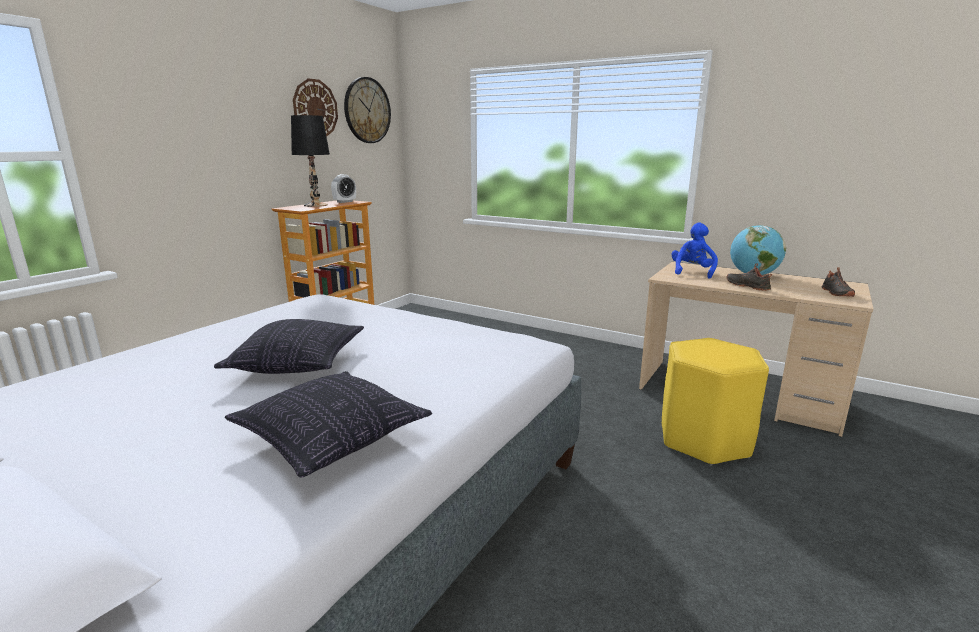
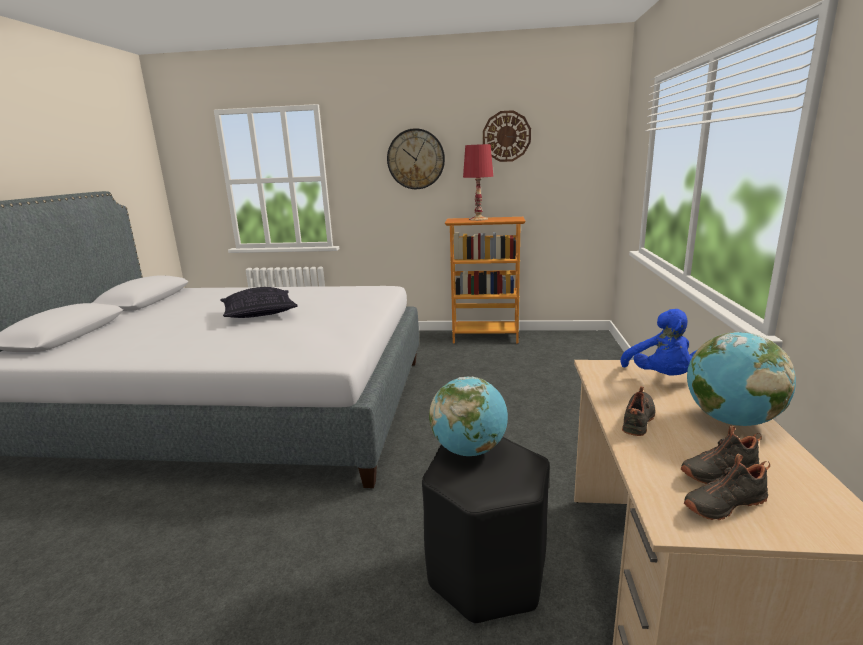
camera: 65 degrees right, 0 degrees up
pillow [225,371,432,478] -> none
black table lamp [291,115,330,207] -> red table lamp [463,144,493,221]
alarm clock [331,174,356,203] -> none
wall clock [344,77,391,143] -> wall clock moved to [387,128,445,189]
yellow stool [662,338,769,466] -> black stool [422,437,549,625]
blue plush toy [671,223,718,279] -> blue plush toy turned 90 degrees clockwise [620,309,697,376]
none -> globe [429,377,508,456]
none -> black shoe [681,425,762,484]

